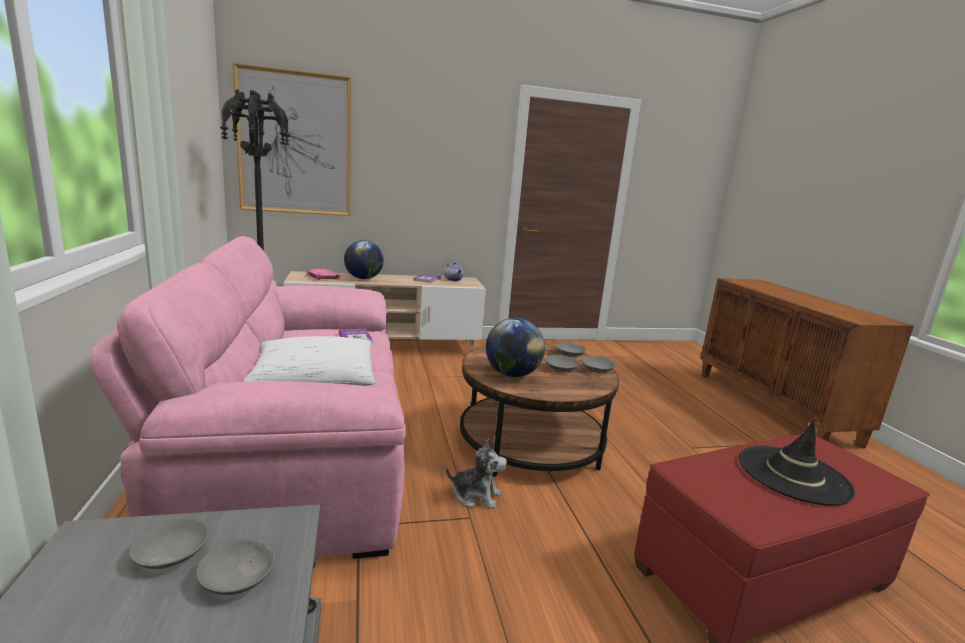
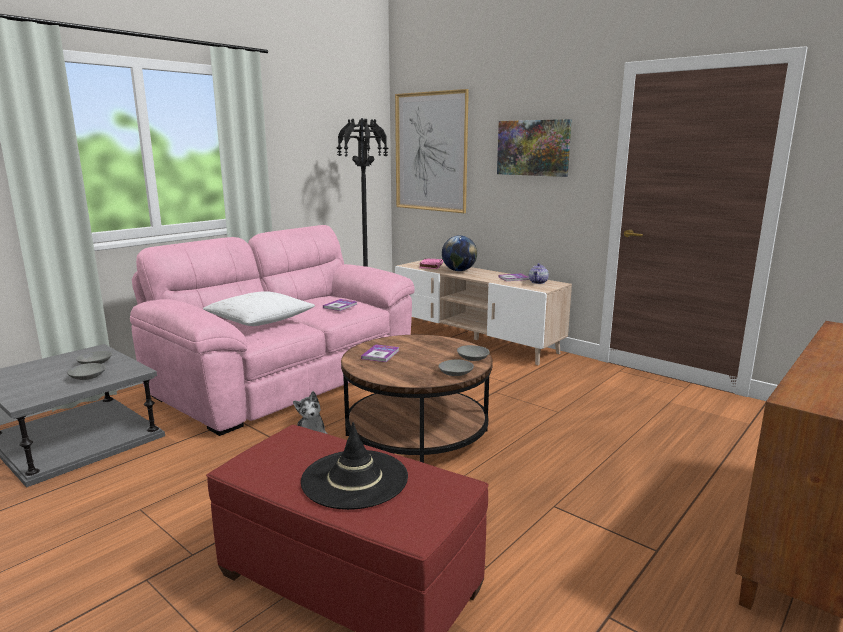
camera: 55 degrees right, 0 degrees up
globe [486,318,545,377] -> book [361,344,399,362]
grey bowl [545,355,579,372] -> none
none -> picture [497,119,572,177]

